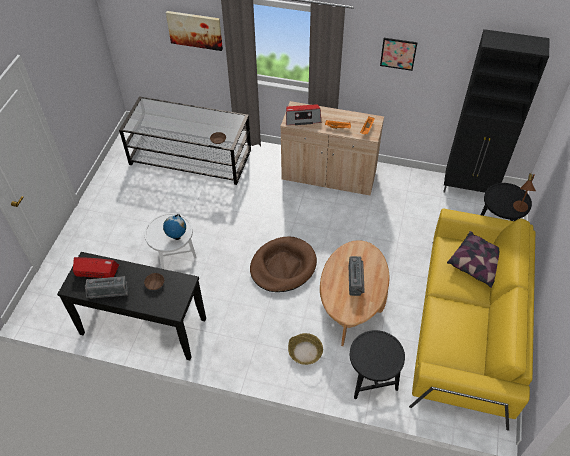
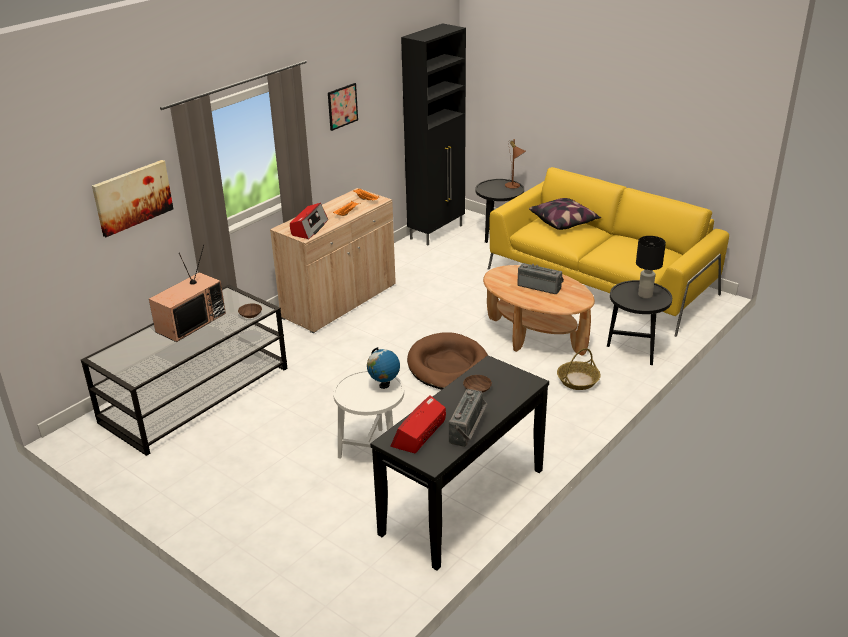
camera: 65 degrees left, 20 degrees down
none -> television [149,245,226,342]
none -> black table lamp [636,236,666,299]

